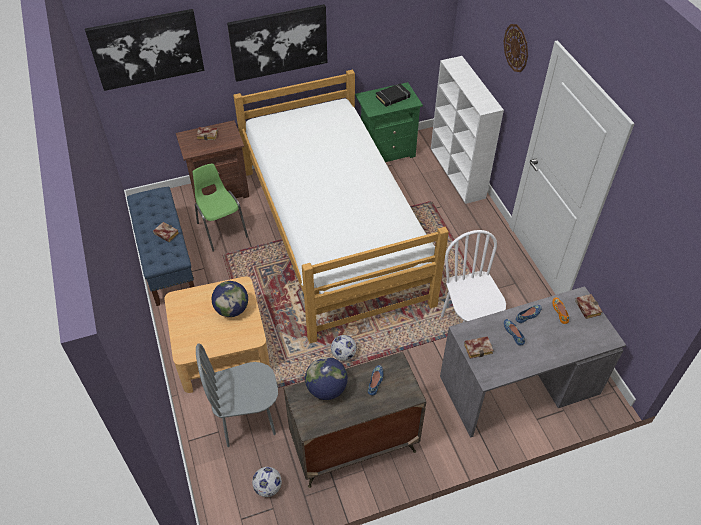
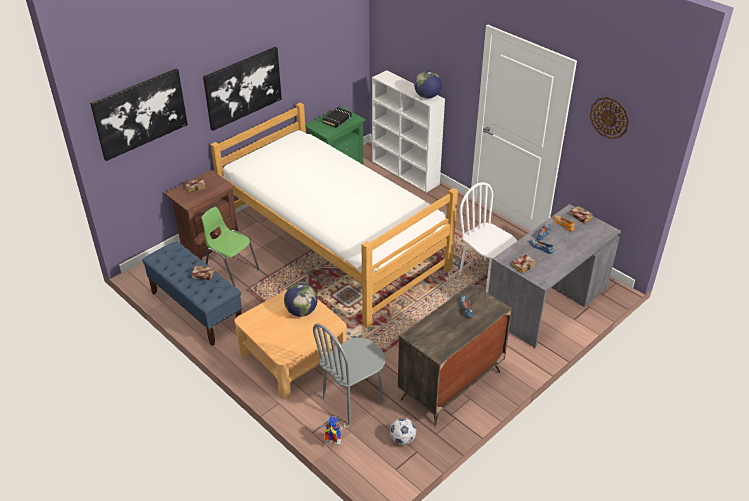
camera: 25 degrees left, 10 degrees down
globe [305,357,348,400] -> globe moved to [414,70,442,99]
football [331,335,357,361] -> none
wall clock [504,24,528,72] -> wall clock moved to [590,97,629,139]
none -> toy robot [316,416,349,445]

